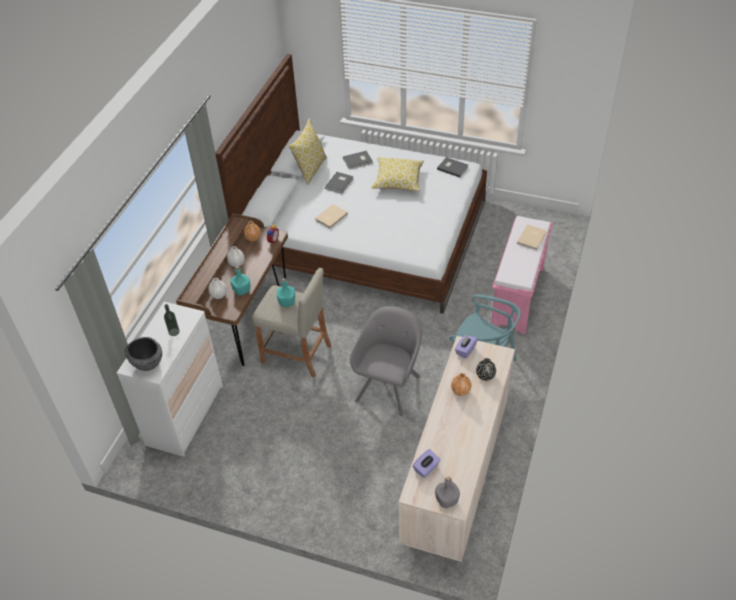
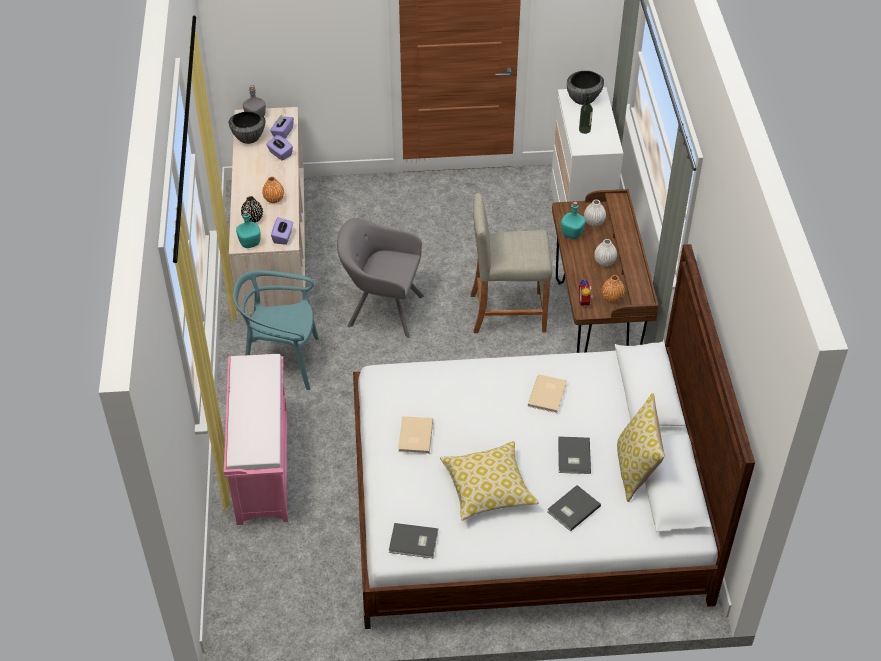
camera: 155 degrees right, 0 degrees up
turquoise bottle [277,278,295,307] -> turquoise bottle moved to [236,211,261,248]
grey armchair [350,306,422,416] -> grey armchair turned 105 degrees clockwise [337,218,424,338]
beige book [517,224,547,250] -> beige book moved to [398,416,433,454]
none -> bowl [229,112,265,144]
none -> purple tissue box [266,135,293,161]

